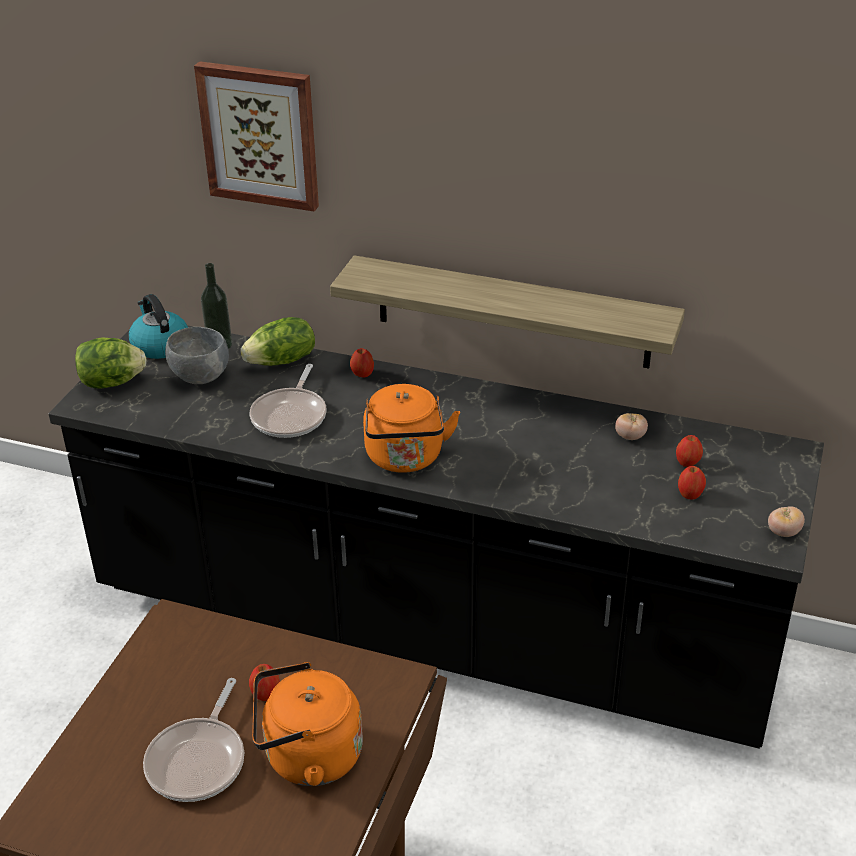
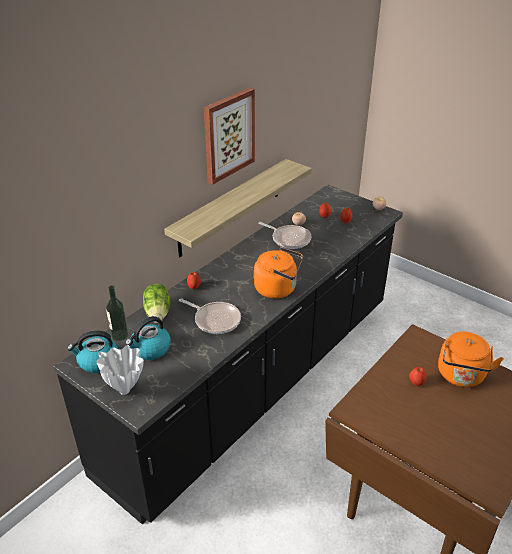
camera: 70 degrees left, 0 degrees up
lettuce [75,337,147,388] -> white vase [96,345,143,395]
frying pan [143,678,244,802] -> frying pan moved to [258,222,312,249]
grey bowl [165,327,229,384] -> kettle [125,316,171,360]
picture [194,61,319,211] -> picture moved to [204,88,255,185]

